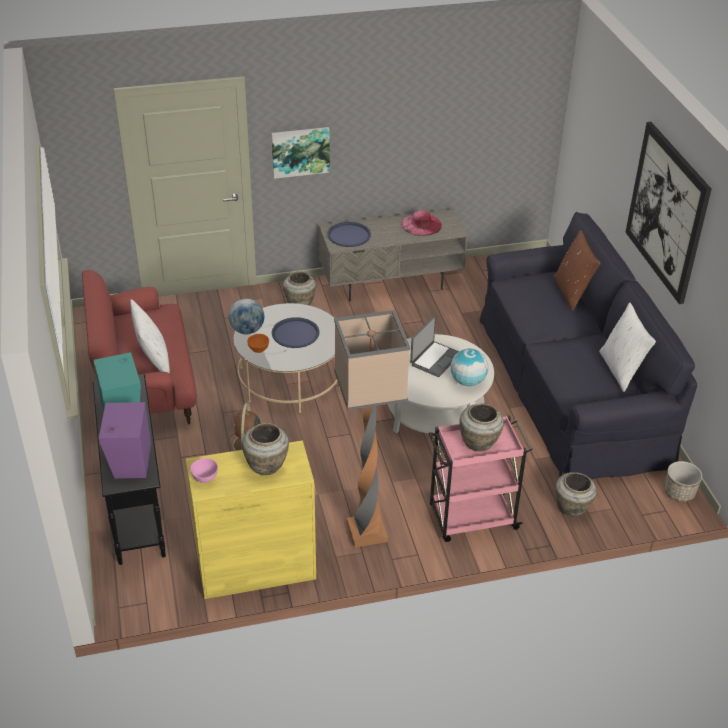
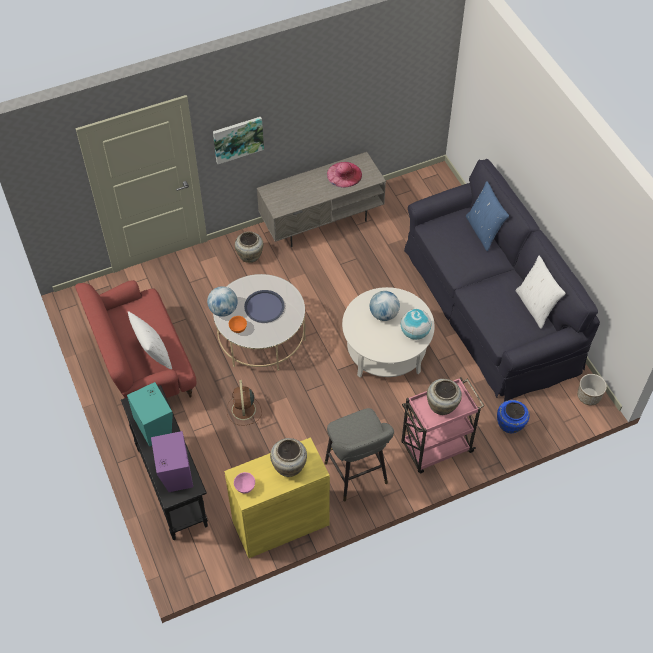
camera: 10 degrees left, 15 degrees up
blue tray [327,222,371,247] -> none
floor lamp [334,310,411,548] -> grey stool [324,408,394,501]
laptop [410,316,459,377] -> globe [370,291,400,321]
brown pillow [554,230,601,311] -> blue pillow [466,181,509,251]
beige vase [555,472,597,517] -> blue vase [497,400,529,433]
picture [625,122,712,304] -> none

